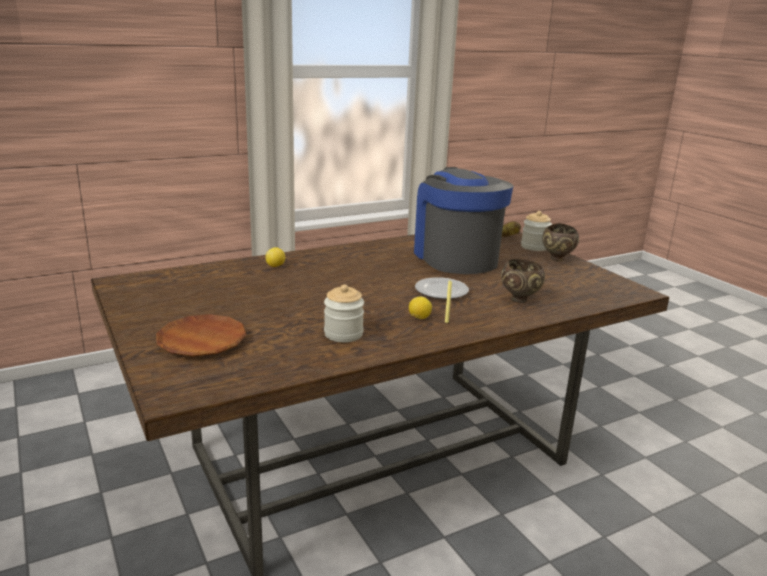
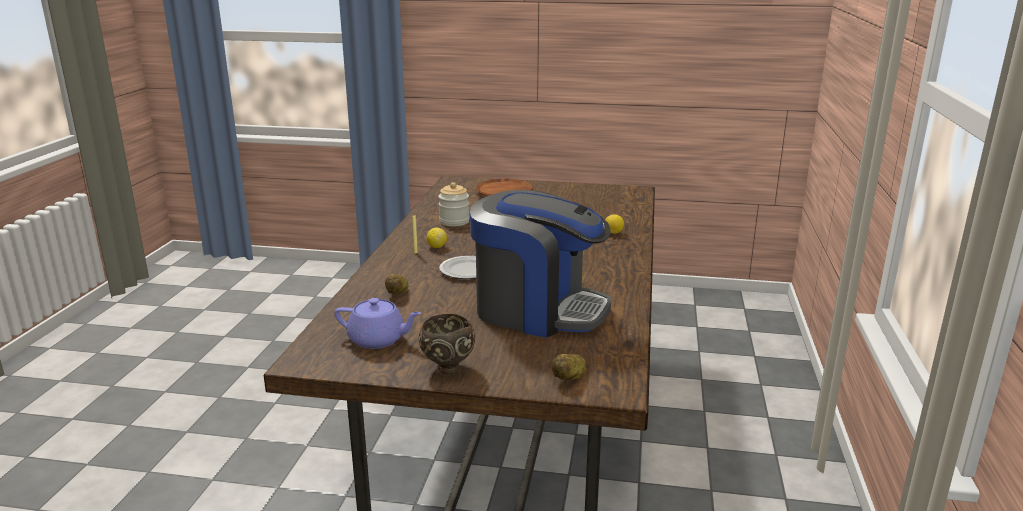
camera: 130 degrees right, 0 degrees up
brown bowl [501,259,545,303] -> potato [385,274,408,294]
jar [521,211,552,251] -> none
none -> purple teapot [334,298,421,349]

